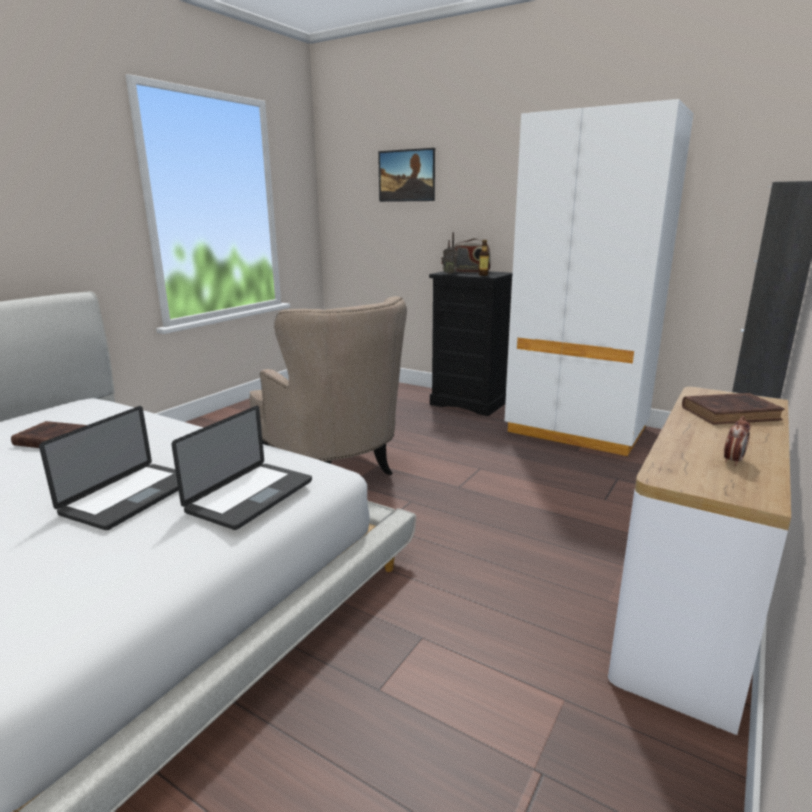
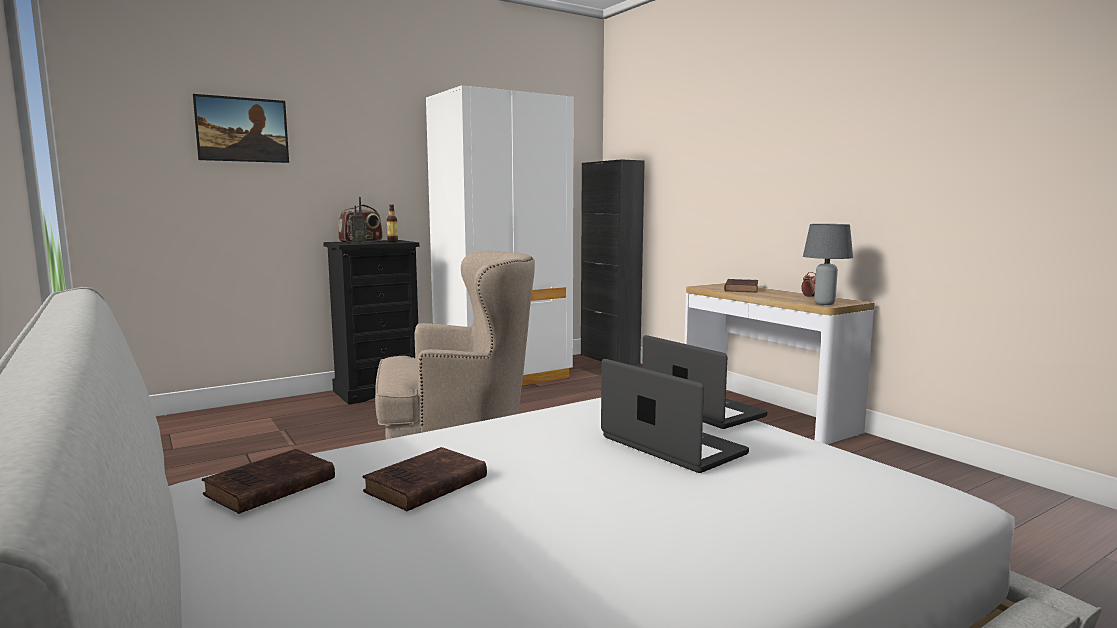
camera: 65 degrees left, 10 degrees down
none -> brown book [202,449,335,514]
none -> grey table lamp [803,224,853,305]

